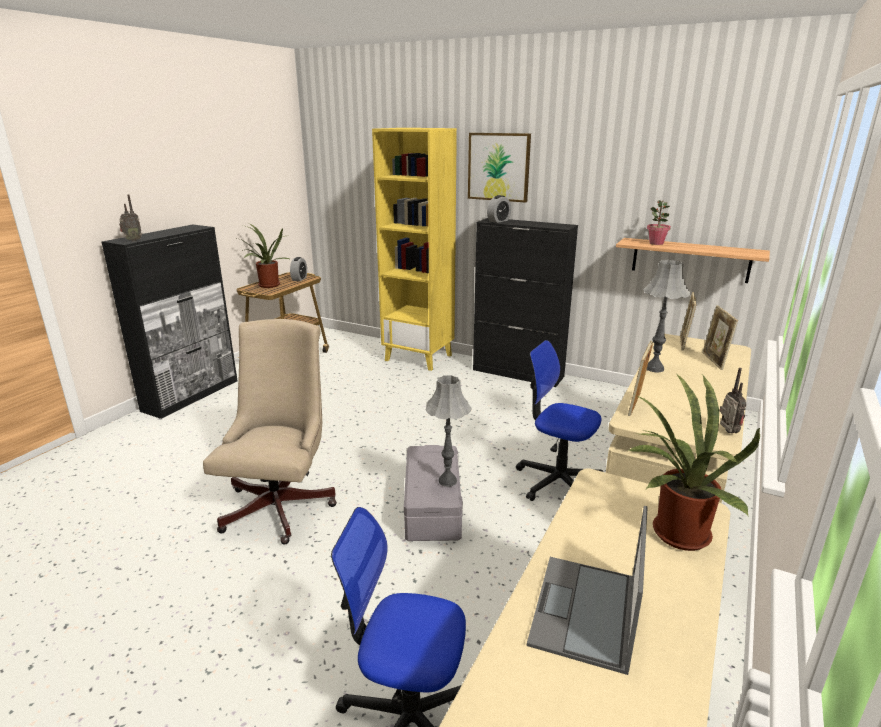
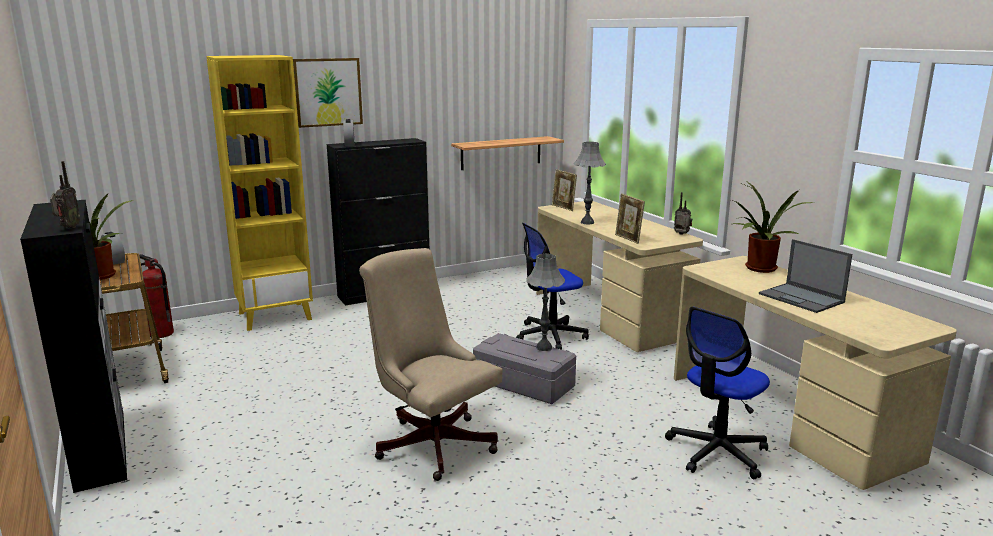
camera: 55 degrees left, 5 degrees down
potted plant [647,200,671,245] -> none
picture frame [702,305,738,370] -> none
none -> fire extinguisher [139,254,174,338]

